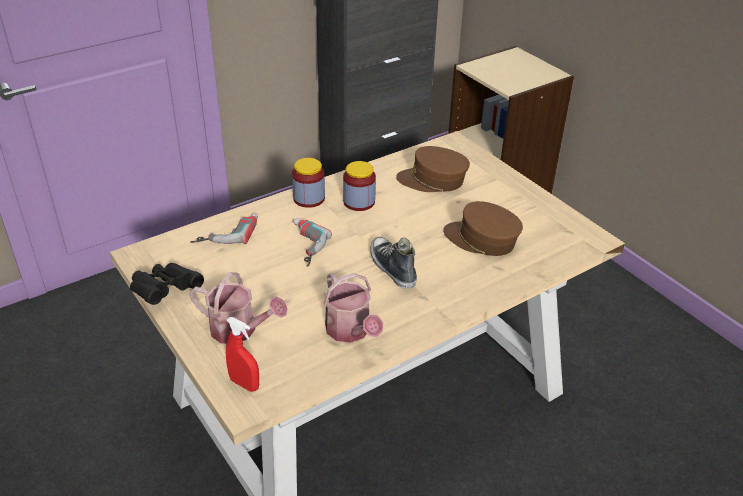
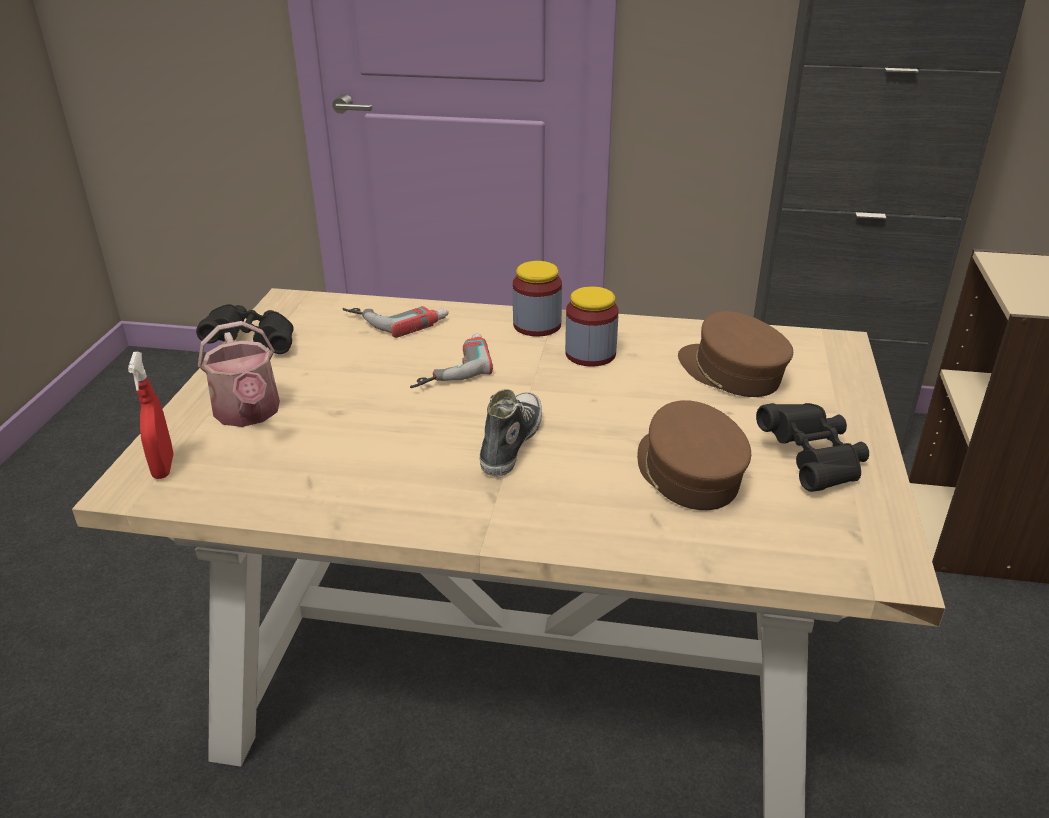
camera: 45 degrees right, 5 degrees down
watering can [323,273,383,343] -> none
none -> black binoculars [756,403,869,492]

